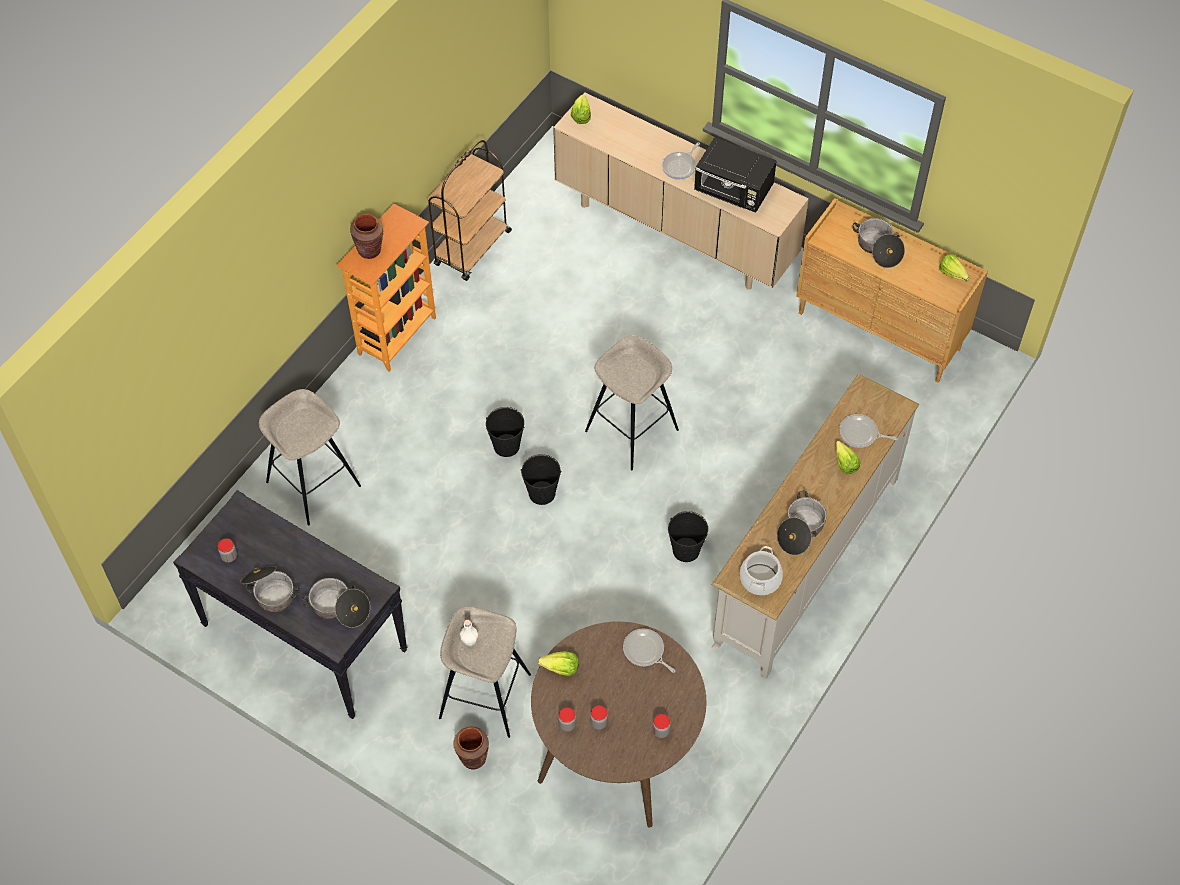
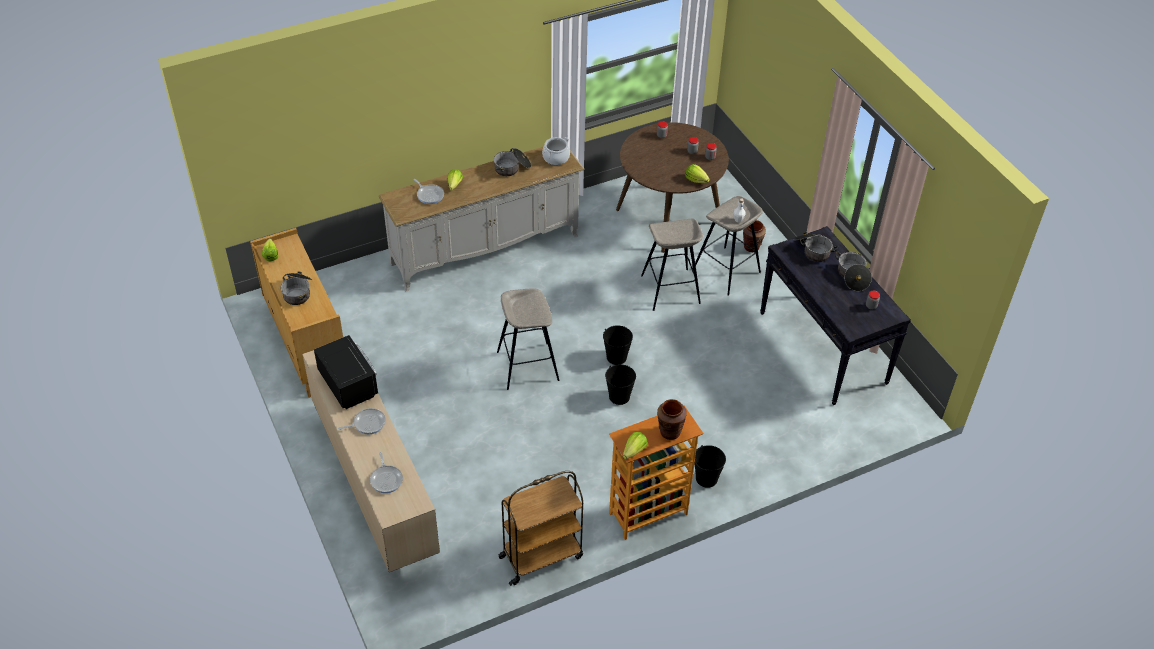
camera: 150 degrees left, 10 degrees down
grey stool [259,389,361,525] -> grey stool moved to [641,219,703,311]
lettuce [571,95,591,124] -> lettuce moved to [623,432,648,459]
frying pan [623,628,675,673] -> frying pan moved to [370,452,403,493]
black bucket [668,511,708,562] -> black bucket moved to [694,445,726,488]

